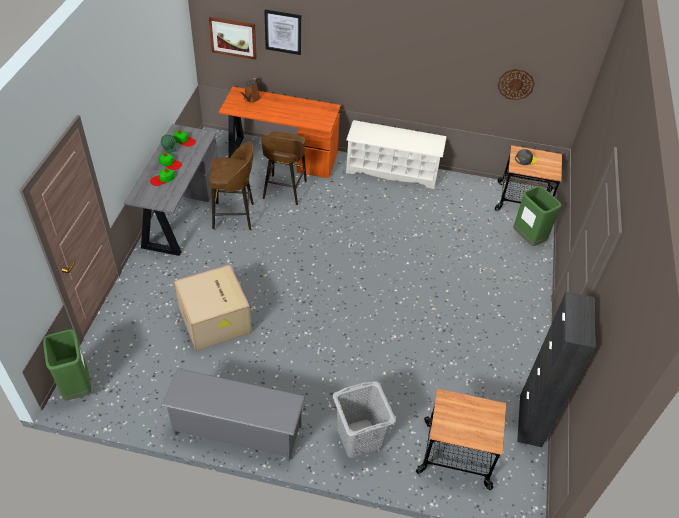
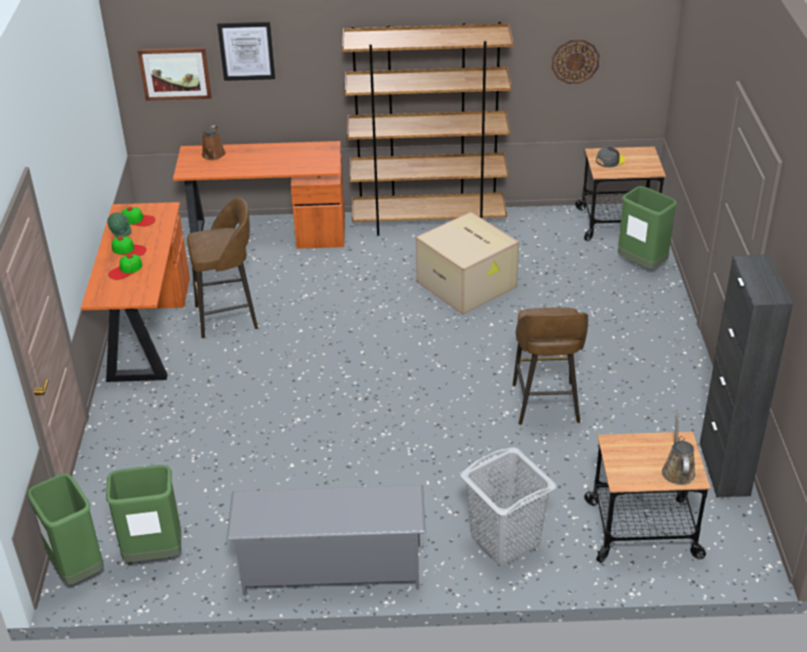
camera: 10 degrees left, 10 degrees down
grey desk [124,124,218,256] -> orange desk [81,202,190,382]
cardboard box [174,265,252,351] -> cardboard box moved to [416,212,519,315]
brown stool [262,131,307,205] -> brown stool moved to [513,307,588,425]
white shoe rack [346,120,447,189] -> brown bookcase [342,21,513,236]
none -> green trash can [106,465,181,562]
none -> brown watering can [662,410,696,485]

